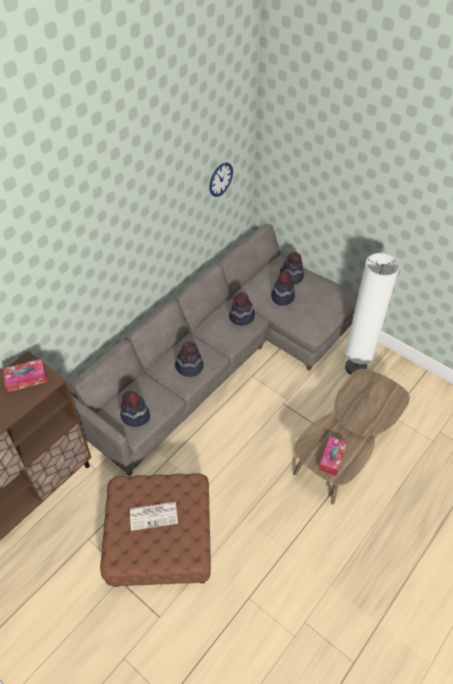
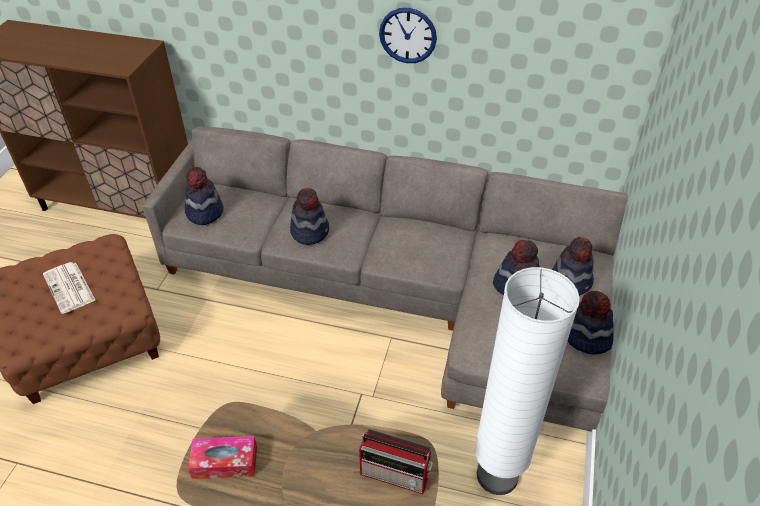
camera: 65 degrees right, 5 degrees down
tissue box [3,359,48,392] -> none
wall clock [209,163,233,197] -> wall clock moved to [379,8,437,63]
hat [229,292,255,326] -> hat moved to [568,291,614,355]
none -> radio [359,429,433,494]

